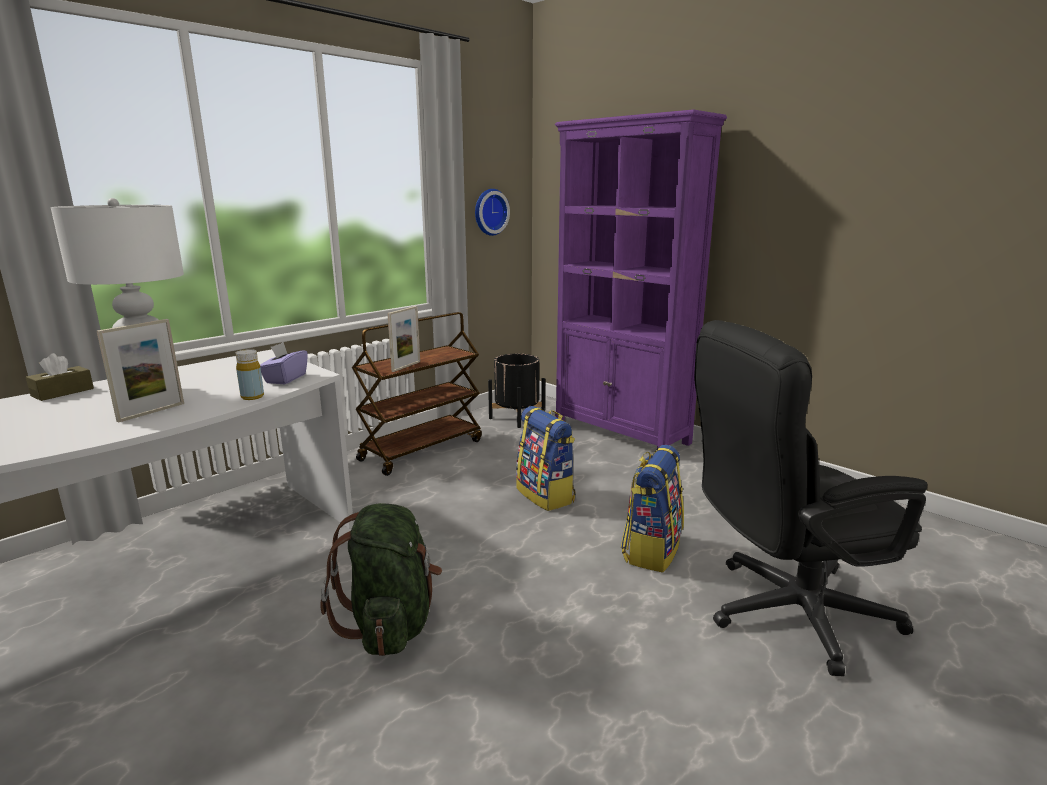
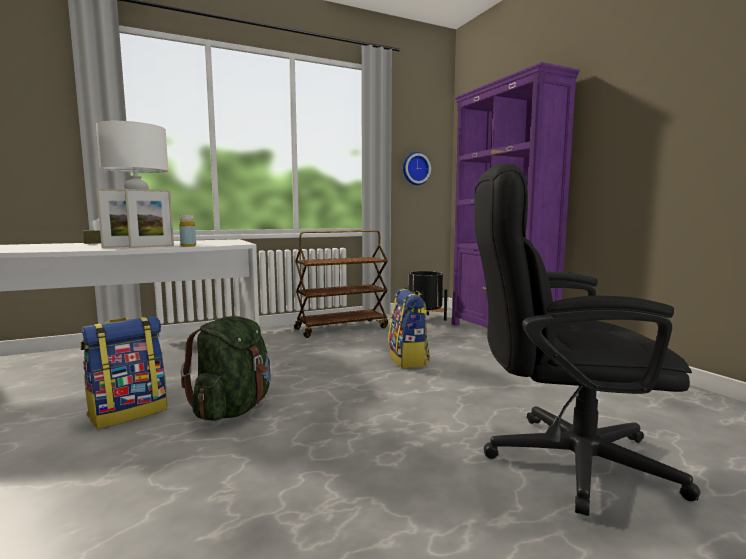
camera: 20 degrees right, 10 degrees down
purple tissue box [260,342,308,384] -> none
picture frame [387,306,420,372] -> picture frame moved to [125,189,174,248]
backpack [621,445,684,573] -> backpack moved to [81,316,167,429]

